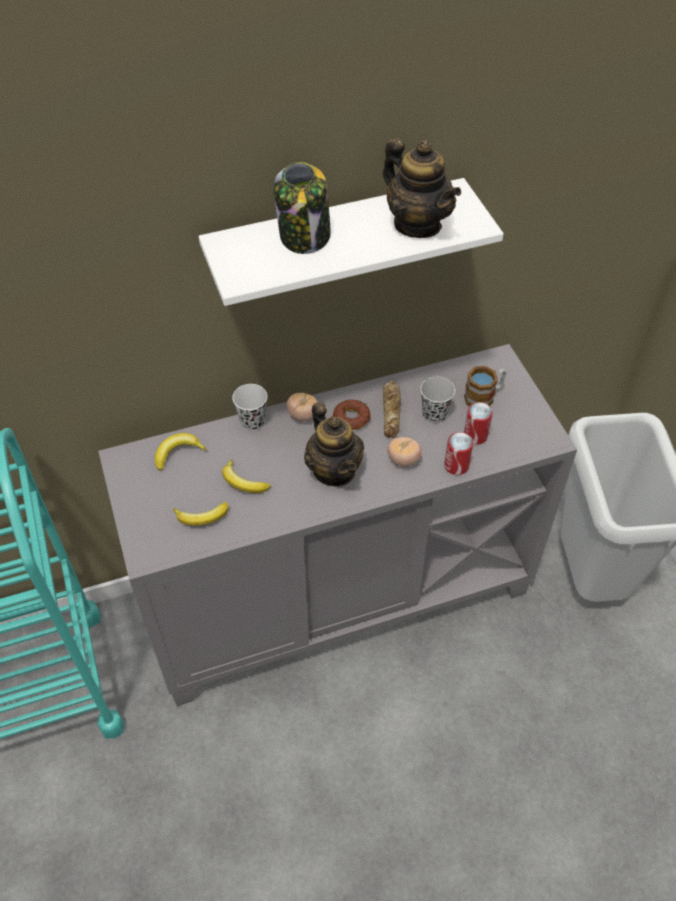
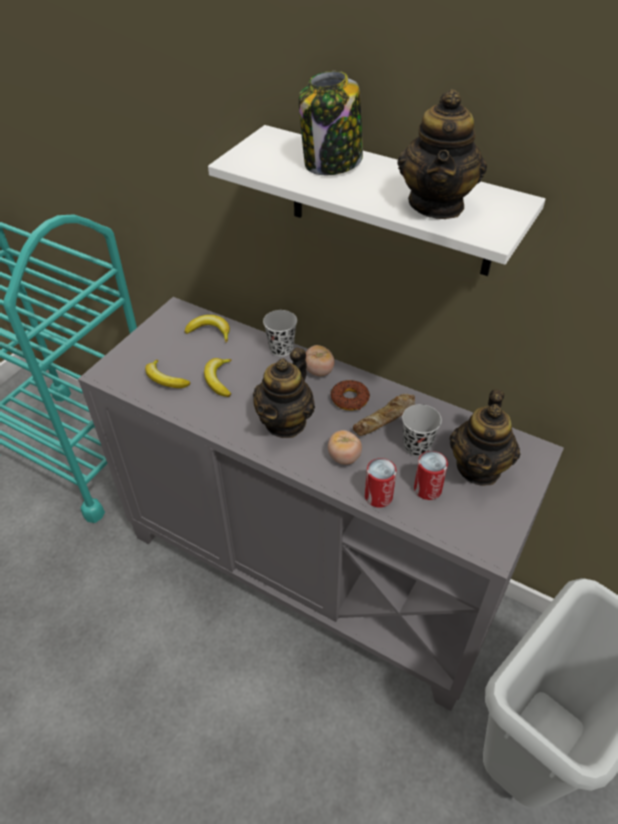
camera: 50 degrees right, 5 degrees down
mug [464,366,506,406] -> teapot [450,389,520,486]

